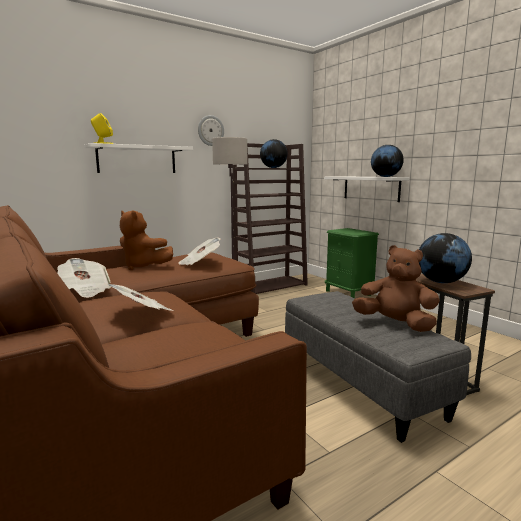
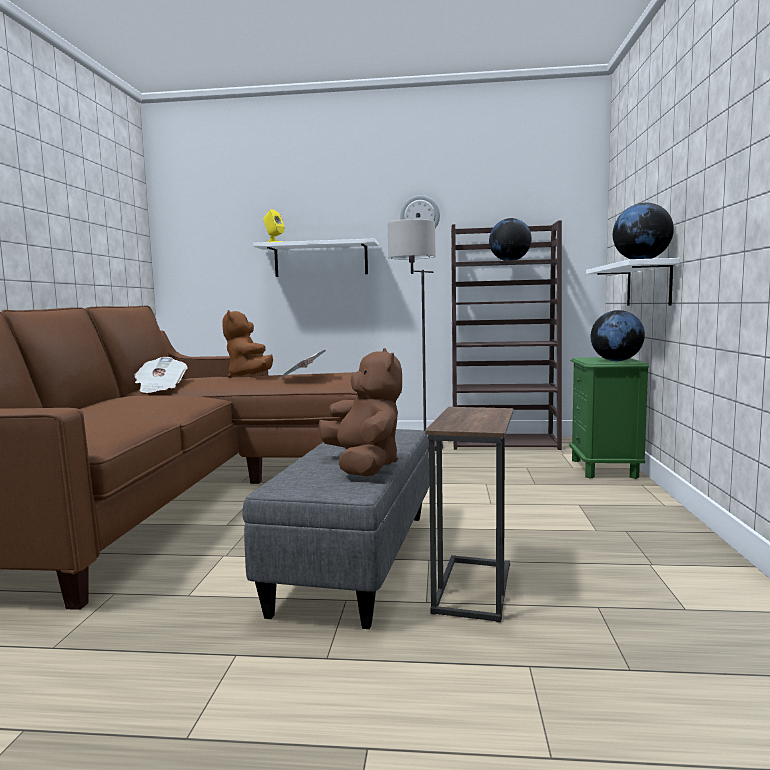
camera: 40 degrees right, 5 degrees down
newspaper [106,284,174,311] -> none
globe [419,233,472,283] -> globe moved to [591,310,645,361]

